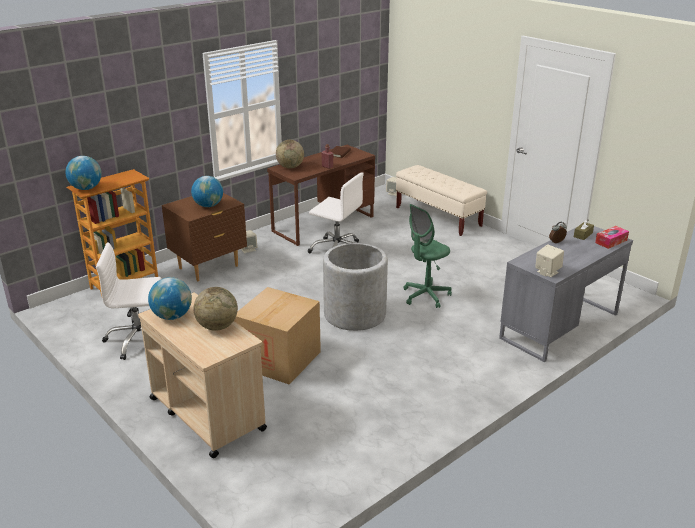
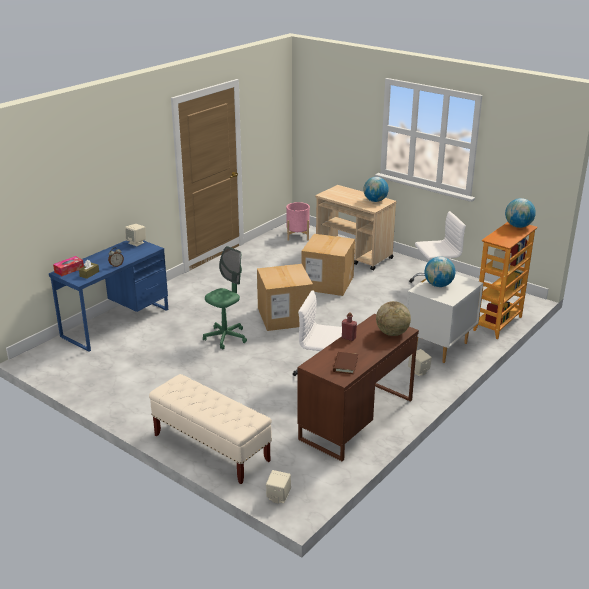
camera: 170 degrees right, 0 degrees up
brown nightstand [162,193,247,282] -> white nightstand [407,274,483,363]
globe [193,287,238,331] -> none
grey planter [323,243,388,331] -> cardboard box [257,264,313,331]
grey desk [499,226,633,362] -> blue desk [49,240,168,352]
none -> pink planter [286,202,310,241]

